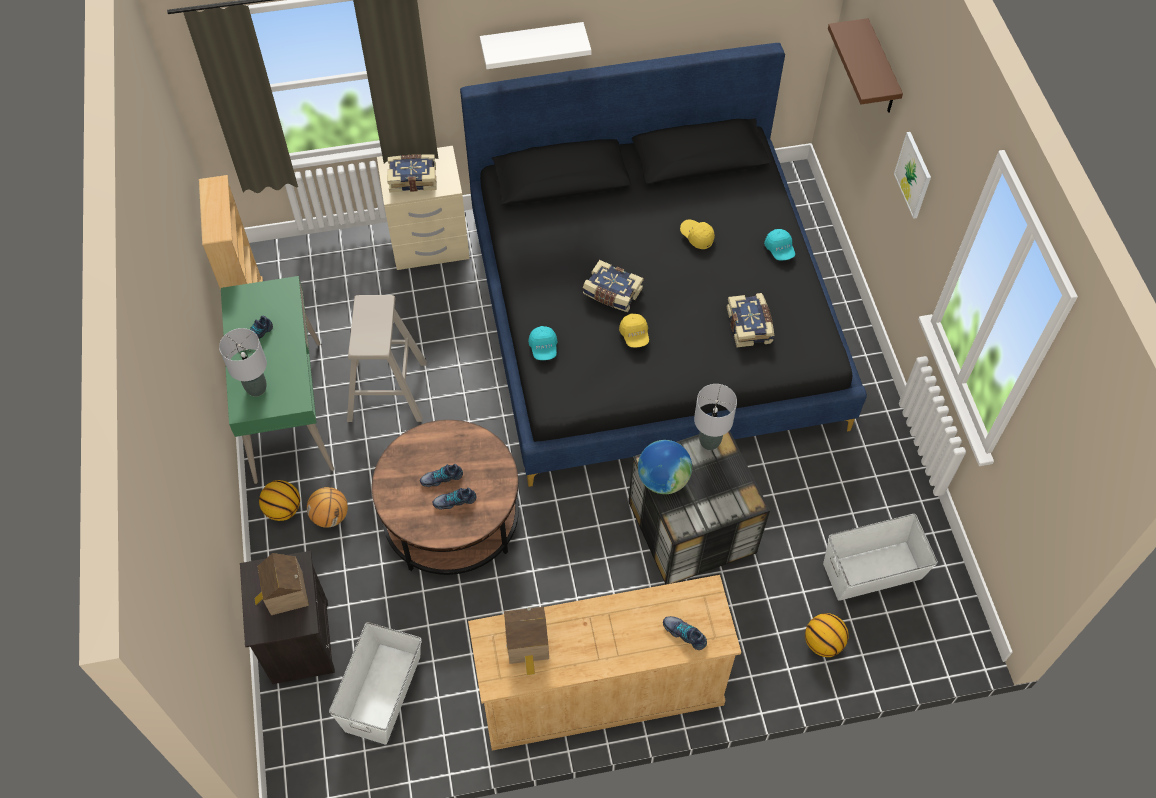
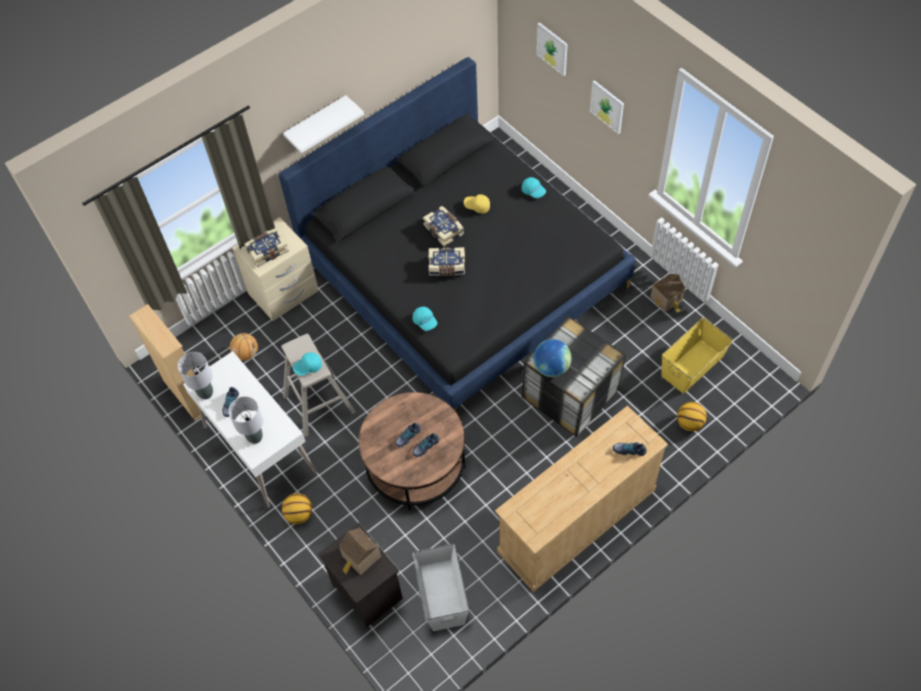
camera: 25 degrees left, 0 degrees up
green desk [221,276,334,484] -> white desk [183,351,317,508]
basketball [307,487,348,528] -> basketball moved to [230,333,258,361]
toy house [504,607,549,675] -> toy house moved to [650,274,685,313]
yellow cap [619,314,649,348] -> none
grey table lamp [694,384,737,450] -> grey table lamp moved to [178,352,213,399]
book [727,293,774,347] -> book moved to [423,206,464,246]
white storage box [823,514,938,601] -> yellow storage box [661,318,733,394]
brown shelf [828,18,903,113] -> picture [537,22,568,76]
none -> turquoise cap [293,352,322,376]

